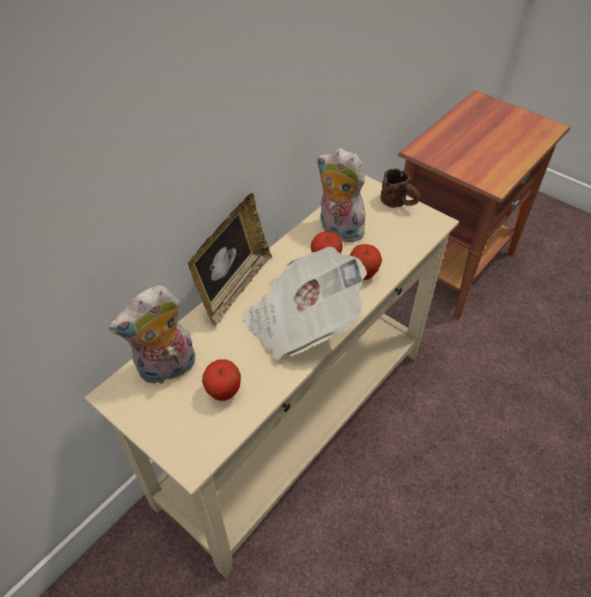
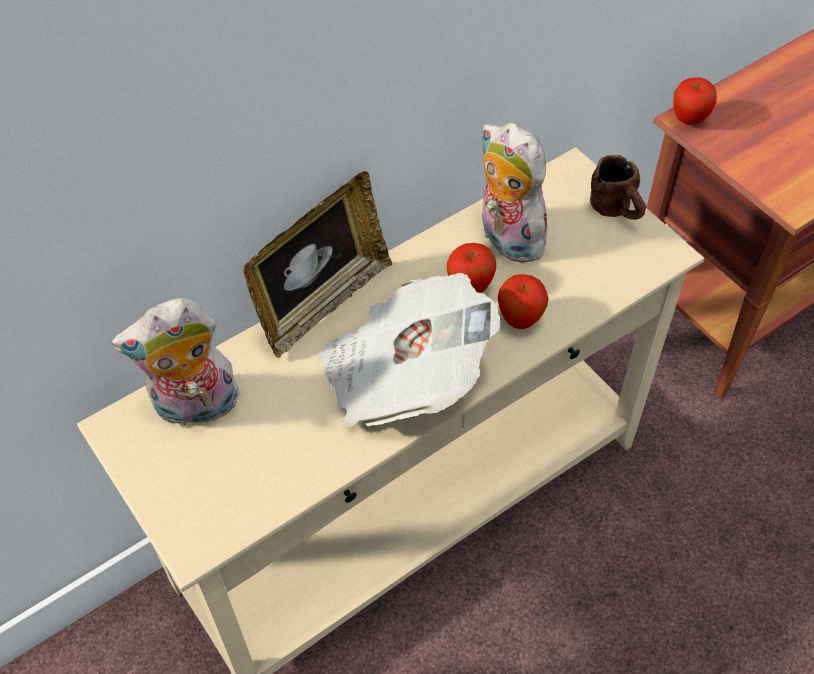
camera: 15 degrees right, 5 degrees up
apple [202,359,241,401] -> apple moved to [673,77,717,125]

